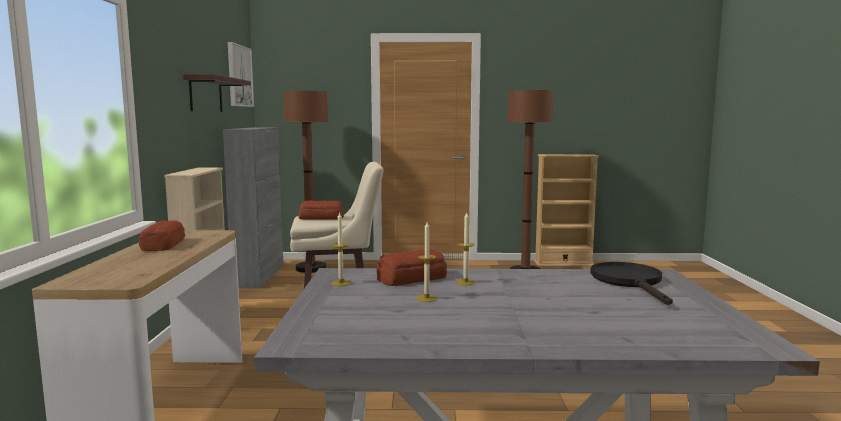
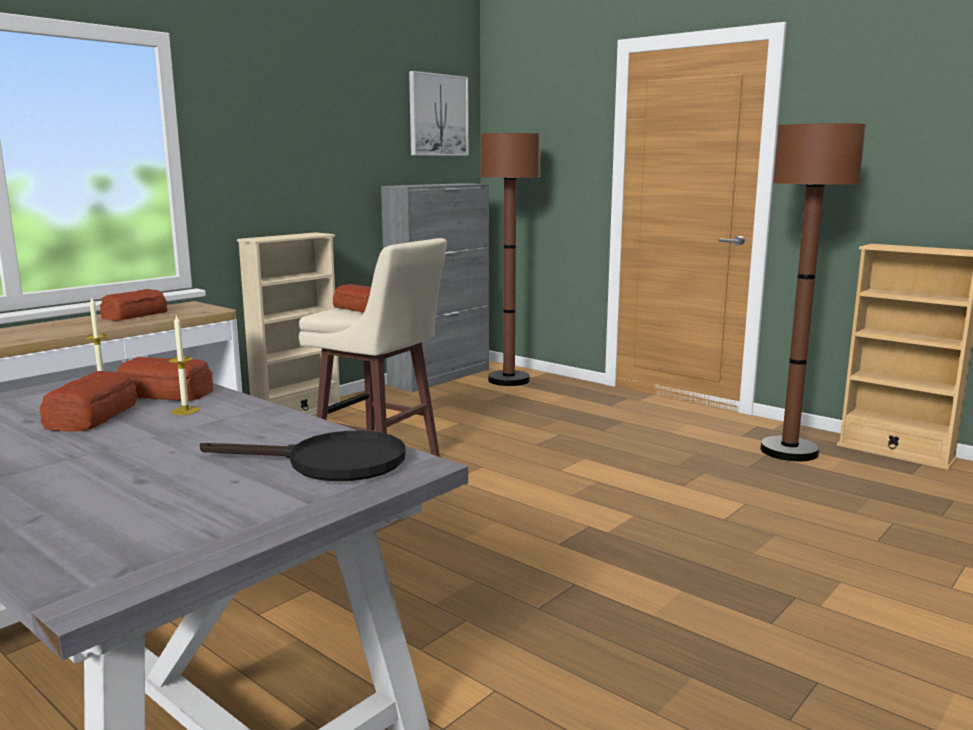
camera: 40 degrees right, 5 degrees up
shelf [183,74,251,112] -> none
candle [417,222,437,302] -> bread [40,371,138,432]
black frying pan [590,262,673,305] -> black frying pan turned 60 degrees clockwise [200,431,406,481]

